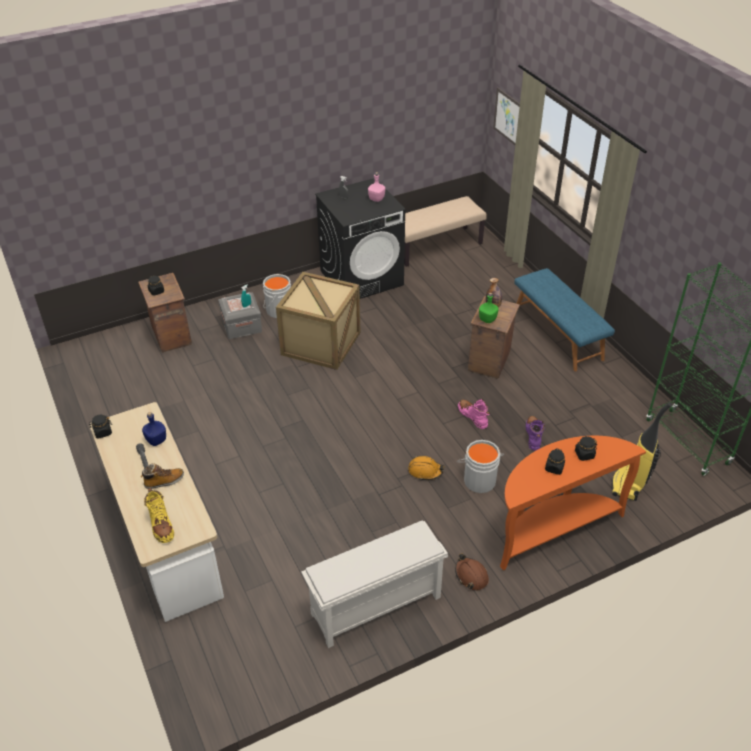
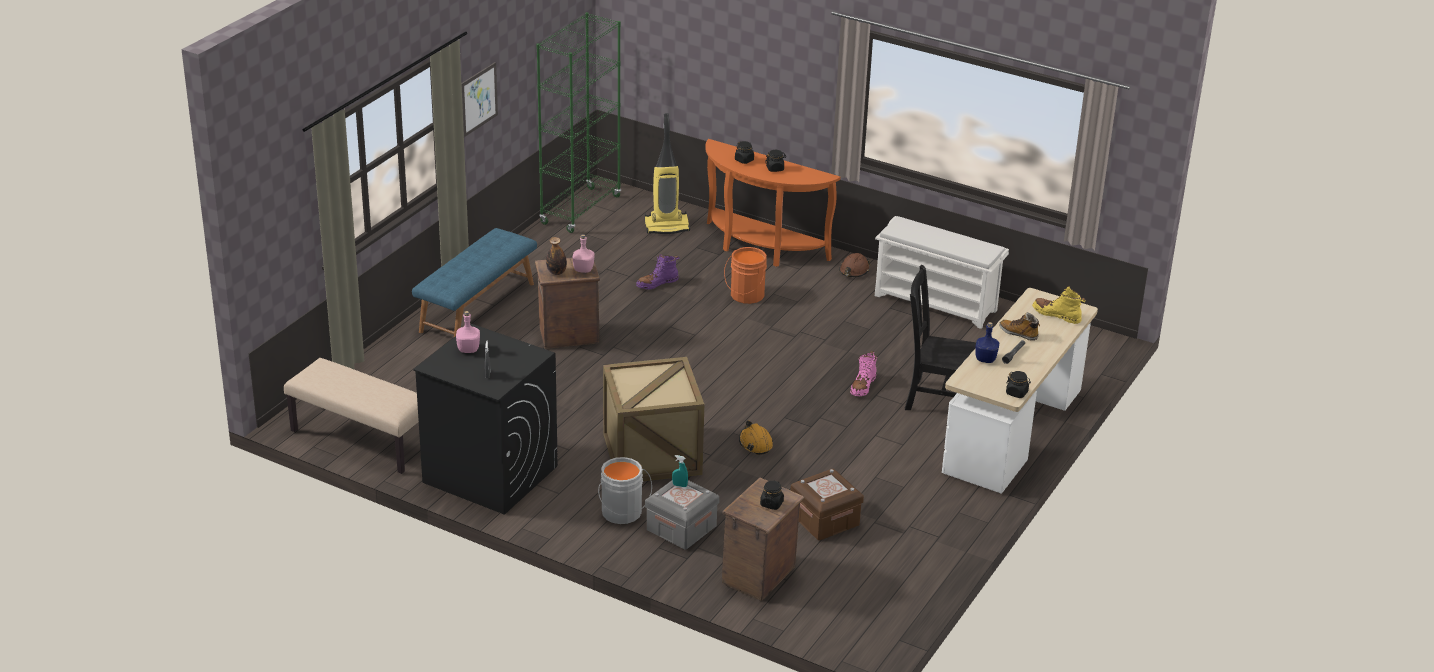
camera: 125 degrees left, 10 degrees down
yellow boot [144,488,174,543] -> yellow boot turned 90 degrees counterclockwise [1032,286,1086,324]
orange hard hat [408,456,445,480] -> orange hard hat moved to [739,420,773,455]
grey bucket [457,440,504,493] -> orange bucket [724,247,767,304]
pink boot [458,399,490,429] -> pink boot moved to [850,351,877,396]
green bottle [479,293,499,323] -> pink bottle [573,234,595,273]
picture [493,88,520,145] -> picture moved to [461,62,498,137]
none -> brown storage box [791,469,864,540]
none -> black chair [905,265,976,410]

